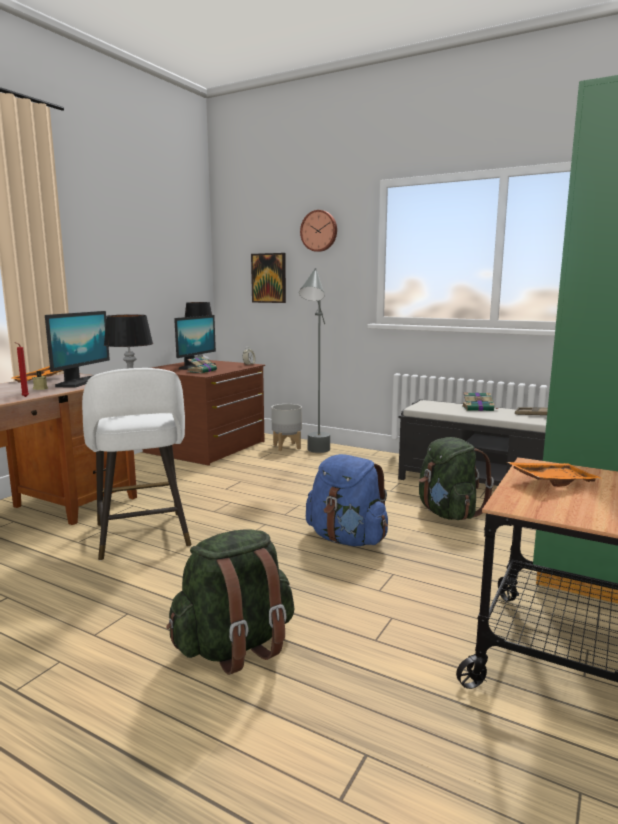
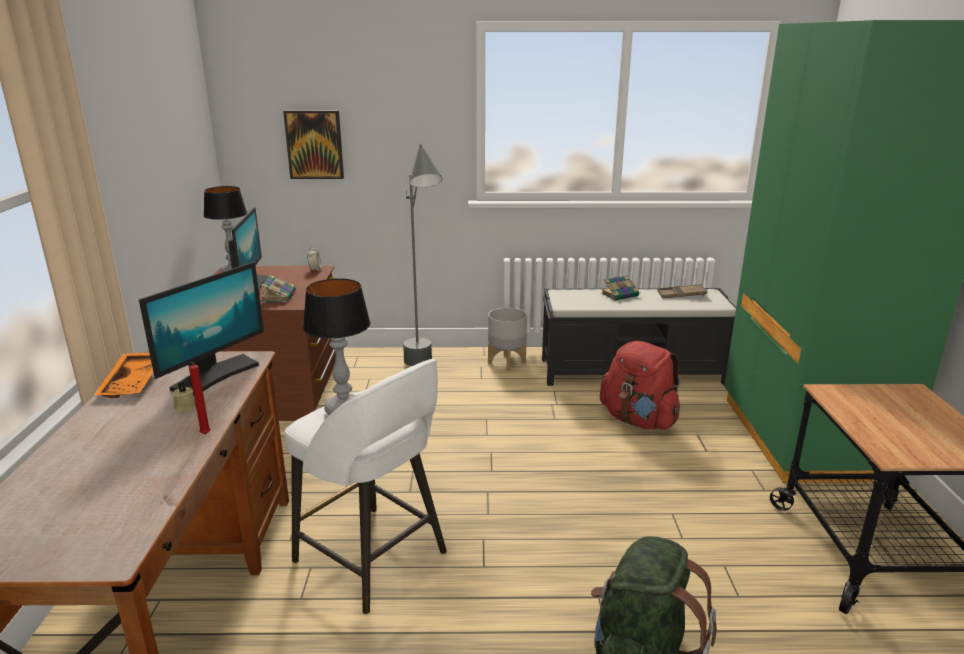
camera: 30 degrees left, 10 degrees up
monitor [45,311,110,388] -> monitor turned 45 degrees clockwise [139,262,264,396]
grey planter [271,404,302,451] -> grey planter moved to [488,307,527,371]
wall clock [300,210,337,252] -> none
blue backpack [306,454,388,546] -> none
green backpack [419,437,494,520] -> red backpack [600,341,681,430]
orange tray [507,462,603,487] -> none

